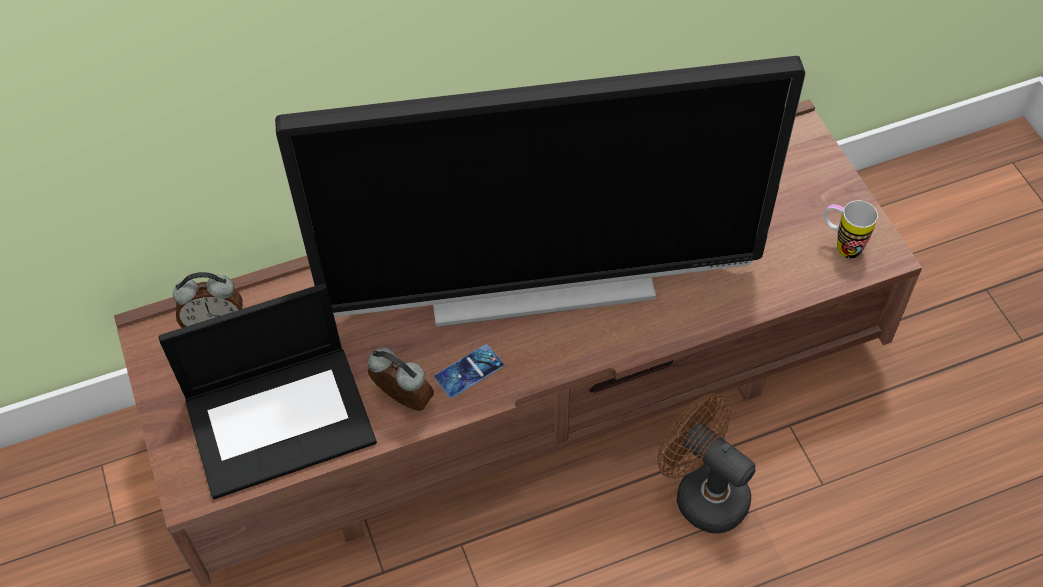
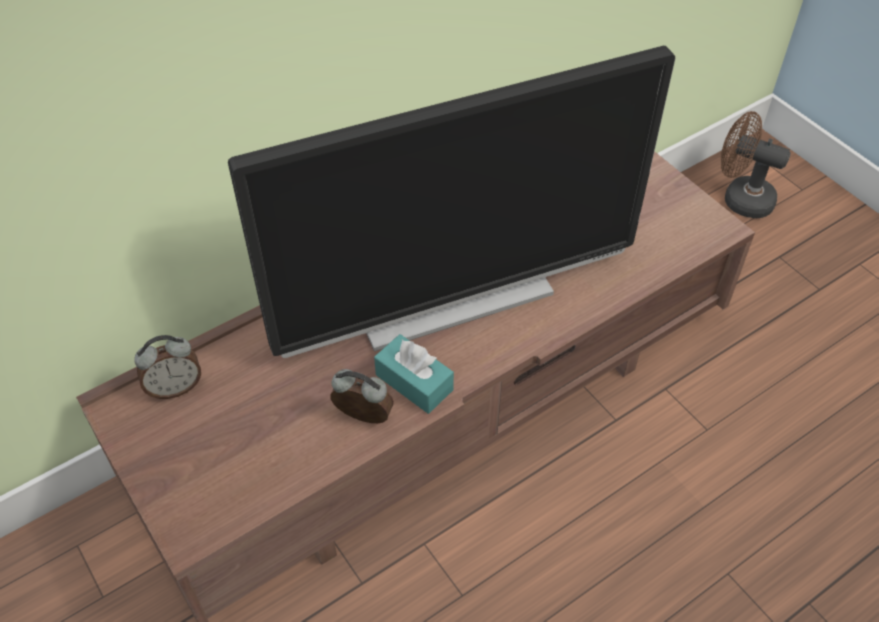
camera: 15 degrees left, 5 degrees down
laptop [158,283,377,499] -> none
phone [434,344,504,398] -> turquoise tissue box [374,334,454,414]
brown fan [658,393,756,534] -> brown fan moved to [721,111,791,218]
mug [824,200,878,258] -> none

